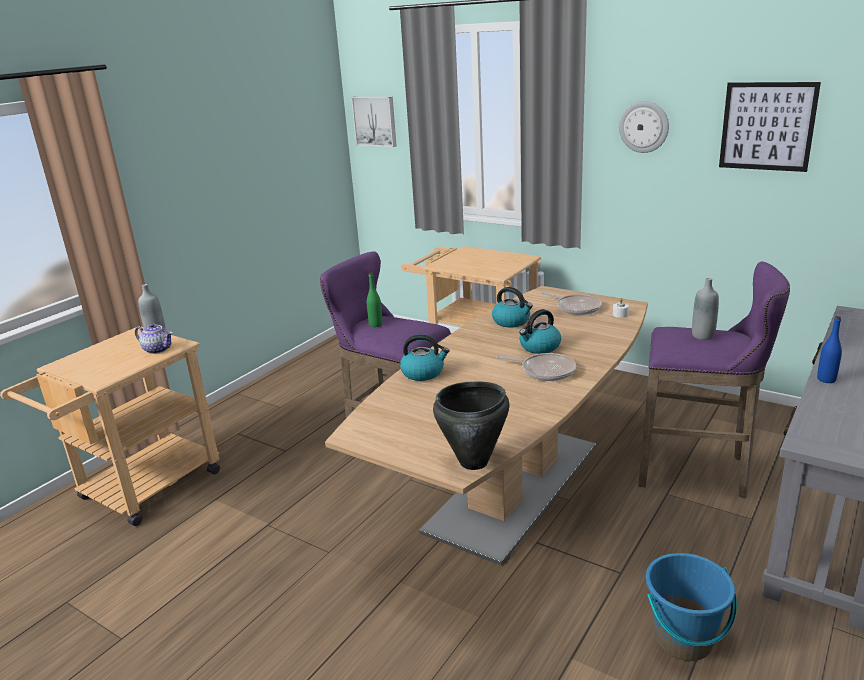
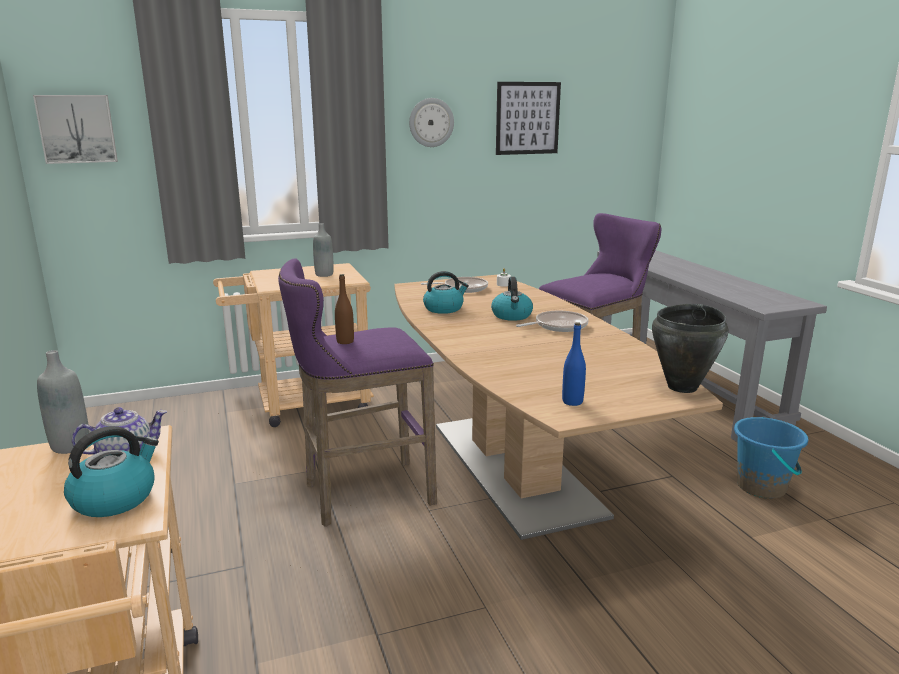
camera: 55 degrees left, 5 degrees down
green bottle [367,273,383,327] -> brown bottle [335,274,354,344]
kettle [400,335,449,381] -> kettle moved to [64,426,159,517]
grey bottle [692,278,719,340] -> grey bottle moved to [313,223,334,277]
blue bottle [817,316,842,383] -> blue bottle moved to [562,322,586,406]

